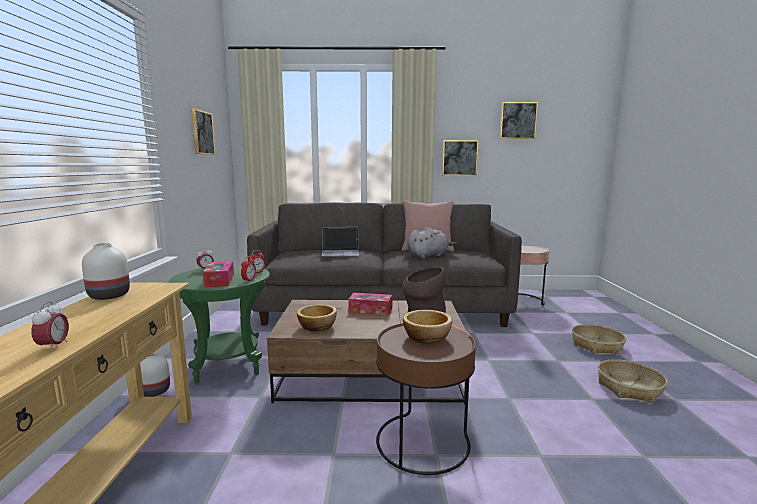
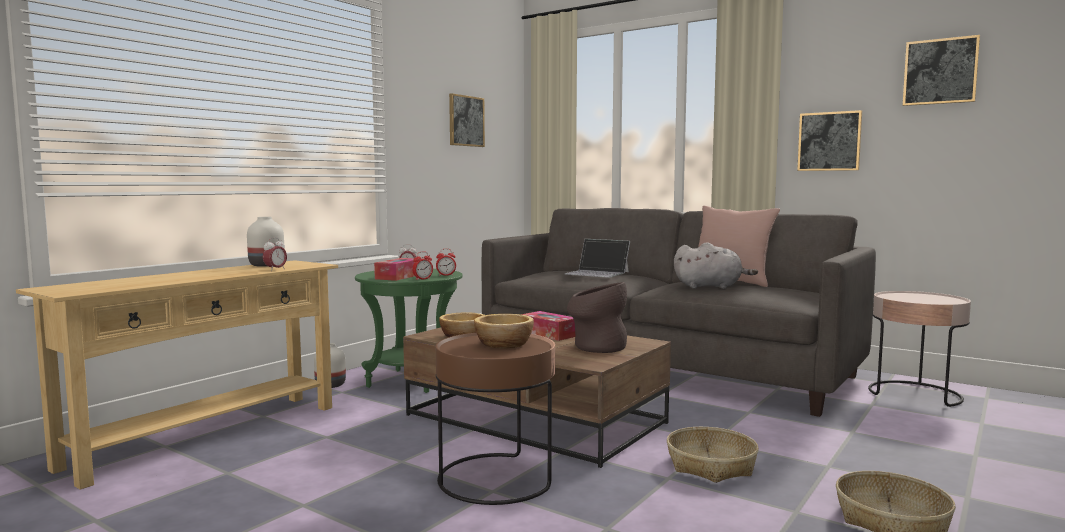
camera: 35 degrees right, 5 degrees down
alarm clock [31,301,69,352] -> alarm clock moved to [263,238,287,271]
basket [572,324,626,354] -> basket moved to [667,427,759,483]

